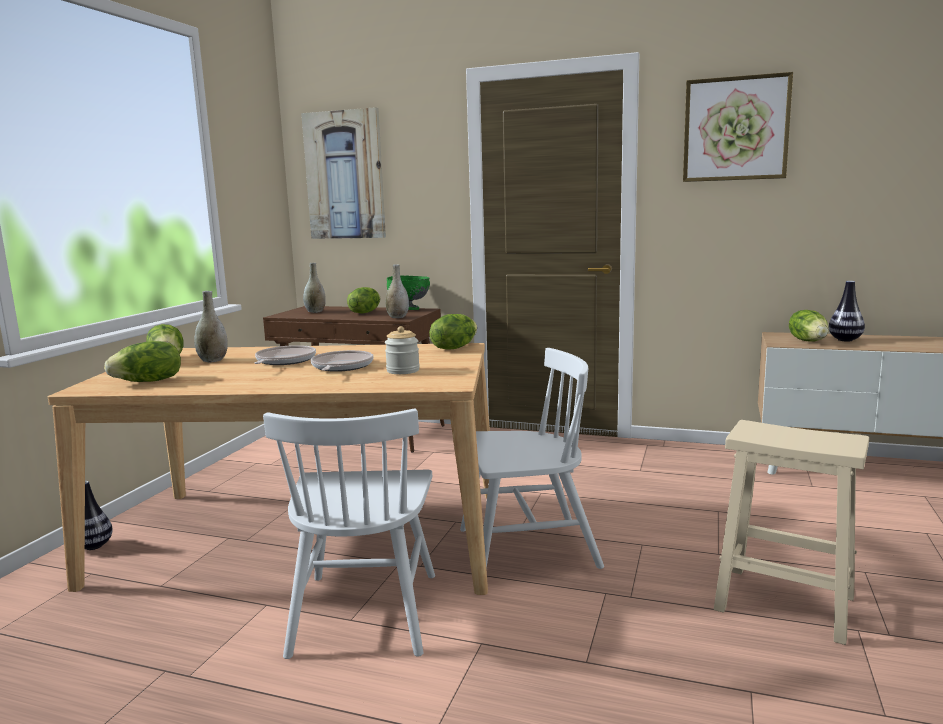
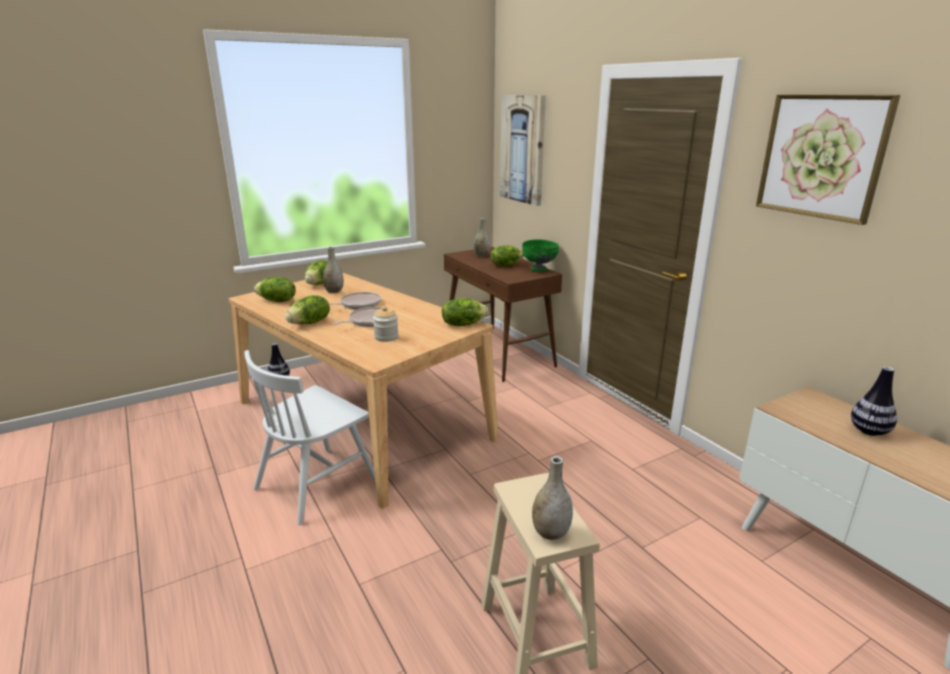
camera: 40 degrees right, 10 degrees up
grey vase [385,264,409,318] -> grey vase moved to [532,456,573,540]
white chair [460,348,604,569] -> none
lettuce [789,310,828,342] -> lettuce moved to [285,295,330,325]

